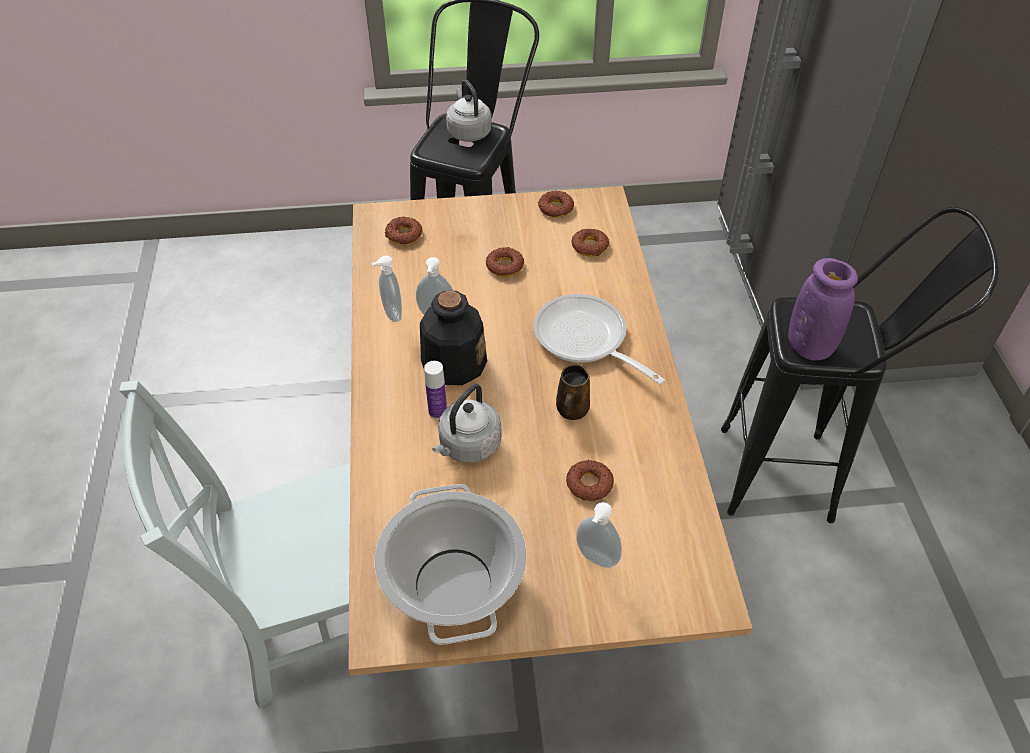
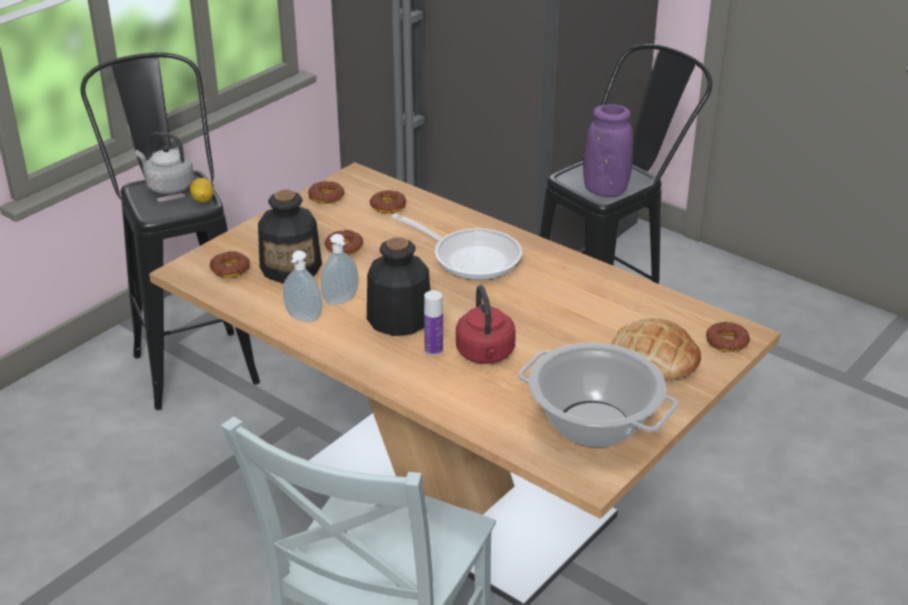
camera: 45 degrees left, 15 degrees down
grey kettle [432,384,501,463] -> red kettle [456,285,516,364]
frying pan [534,294,665,385] -> frying pan turned 150 degrees counterclockwise [391,214,522,280]
brown mug [556,364,590,420] -> none
donut [566,460,614,501] -> donut moved to [706,322,750,352]
soap dispenser [576,502,622,568] -> bread [611,318,701,380]
none -> lemon [190,178,214,203]
none -> bottle [258,190,322,283]

